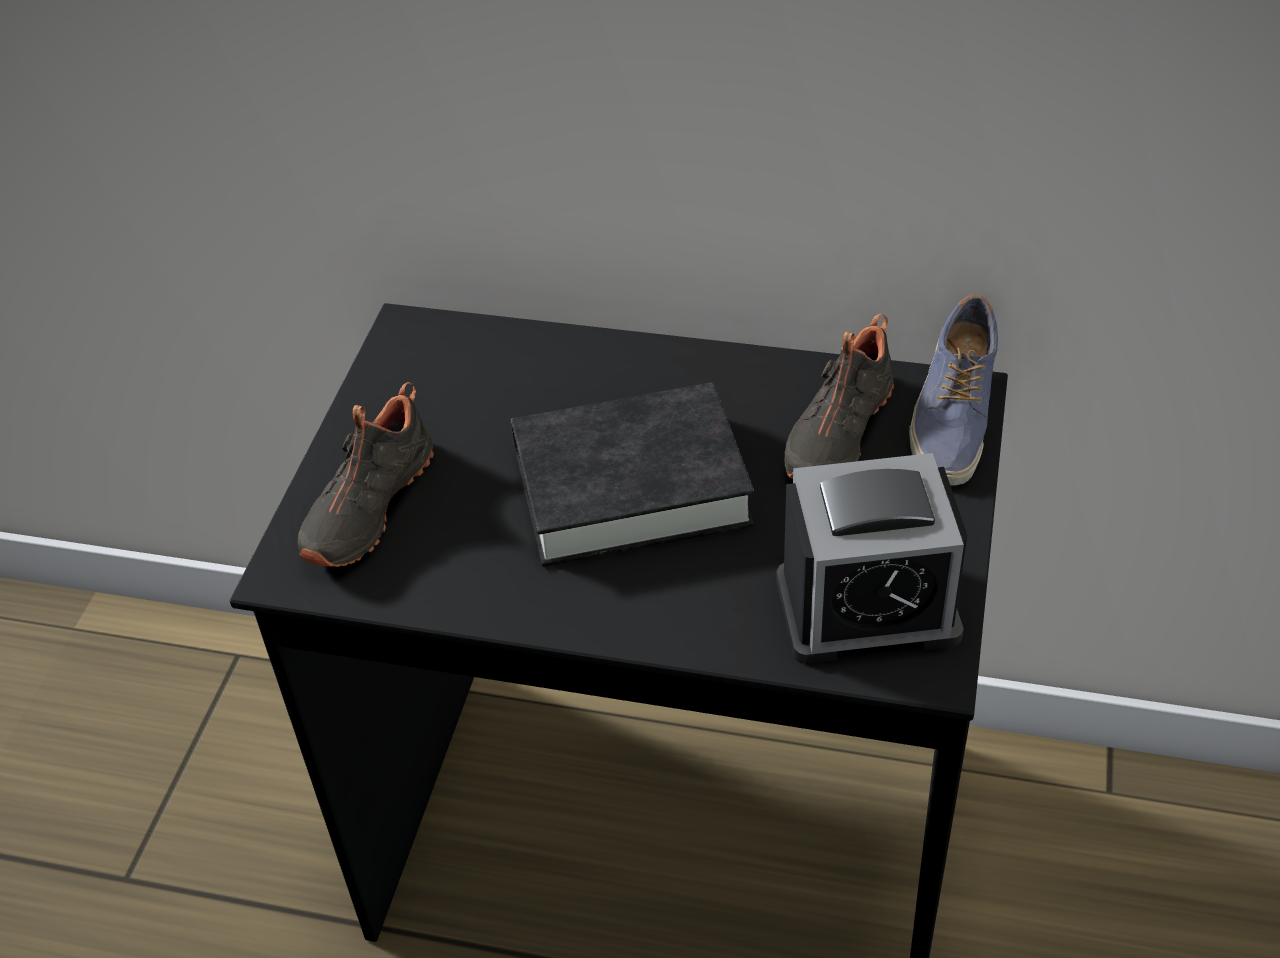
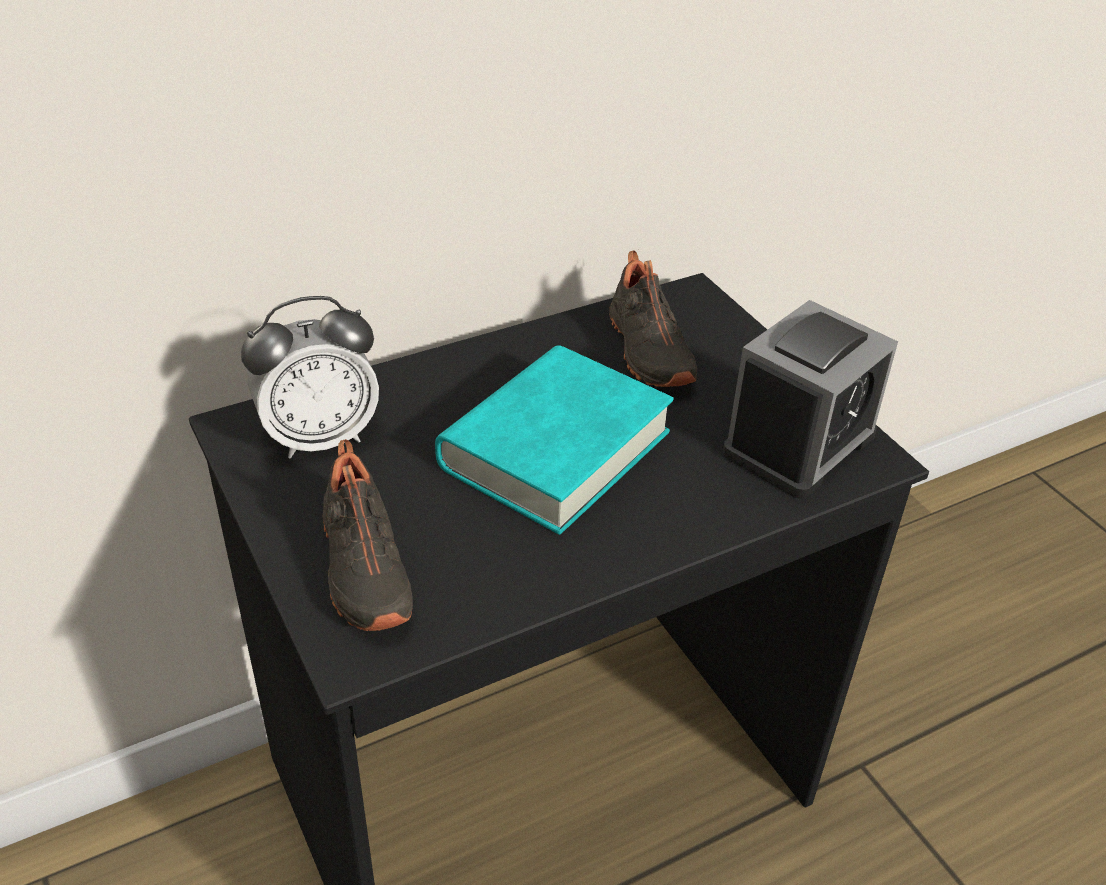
camera: 45 degrees left, 5 degrees down
black book [511,382,754,567] -> turquoise book [435,345,674,535]
shoe [909,295,998,485] -> none
none -> alarm clock [241,296,379,458]

